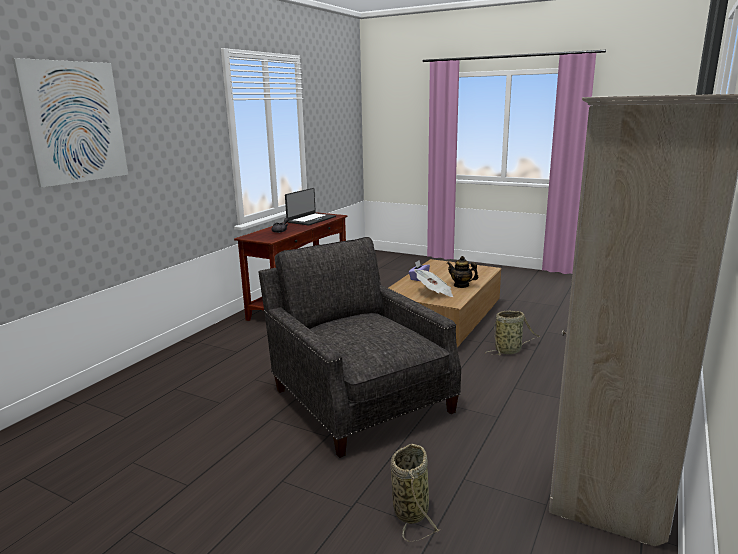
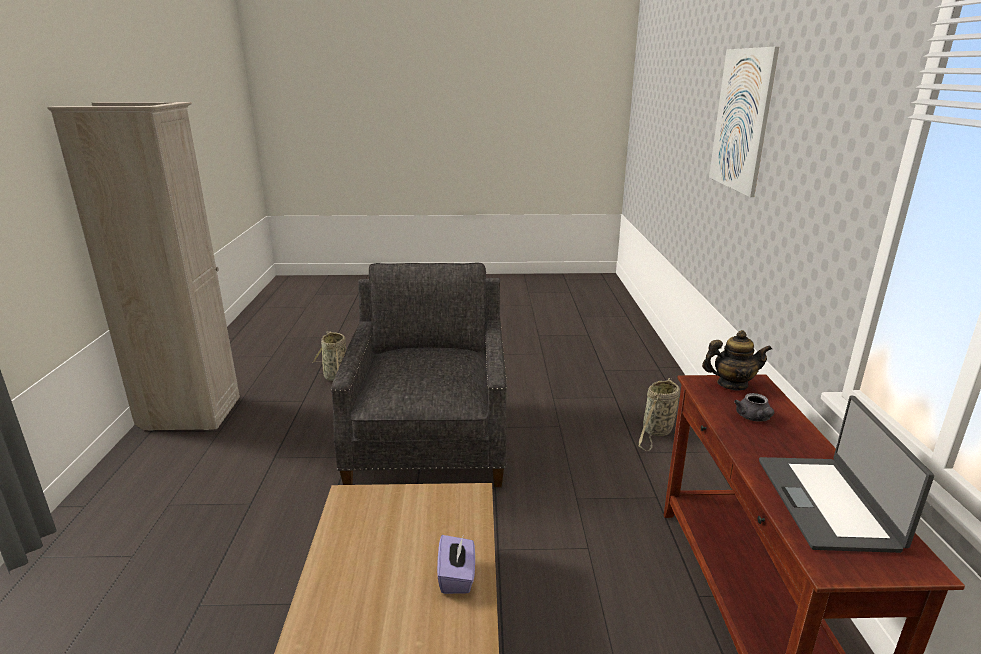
camera: 150 degrees right, 5 degrees up
grey armchair [258,237,461,458] -> grey armchair turned 120 degrees counterclockwise [331,263,507,487]
newspaper [414,269,453,297] -> none
teapot [447,256,479,288] -> teapot moved to [702,330,772,390]
basket [485,311,540,355] -> basket moved to [638,378,680,451]

